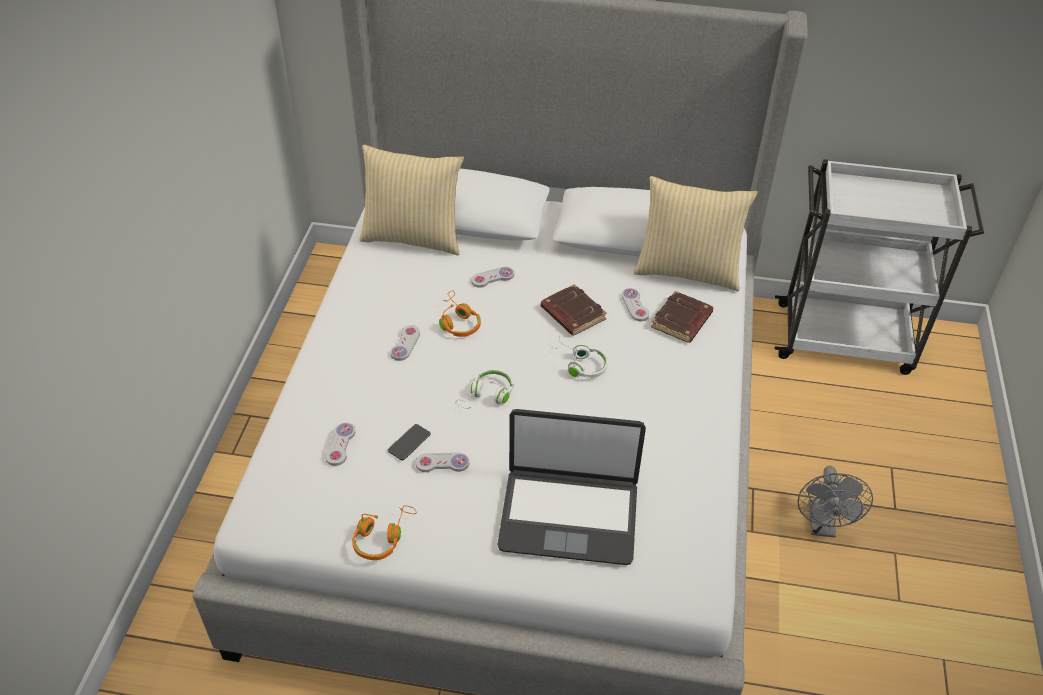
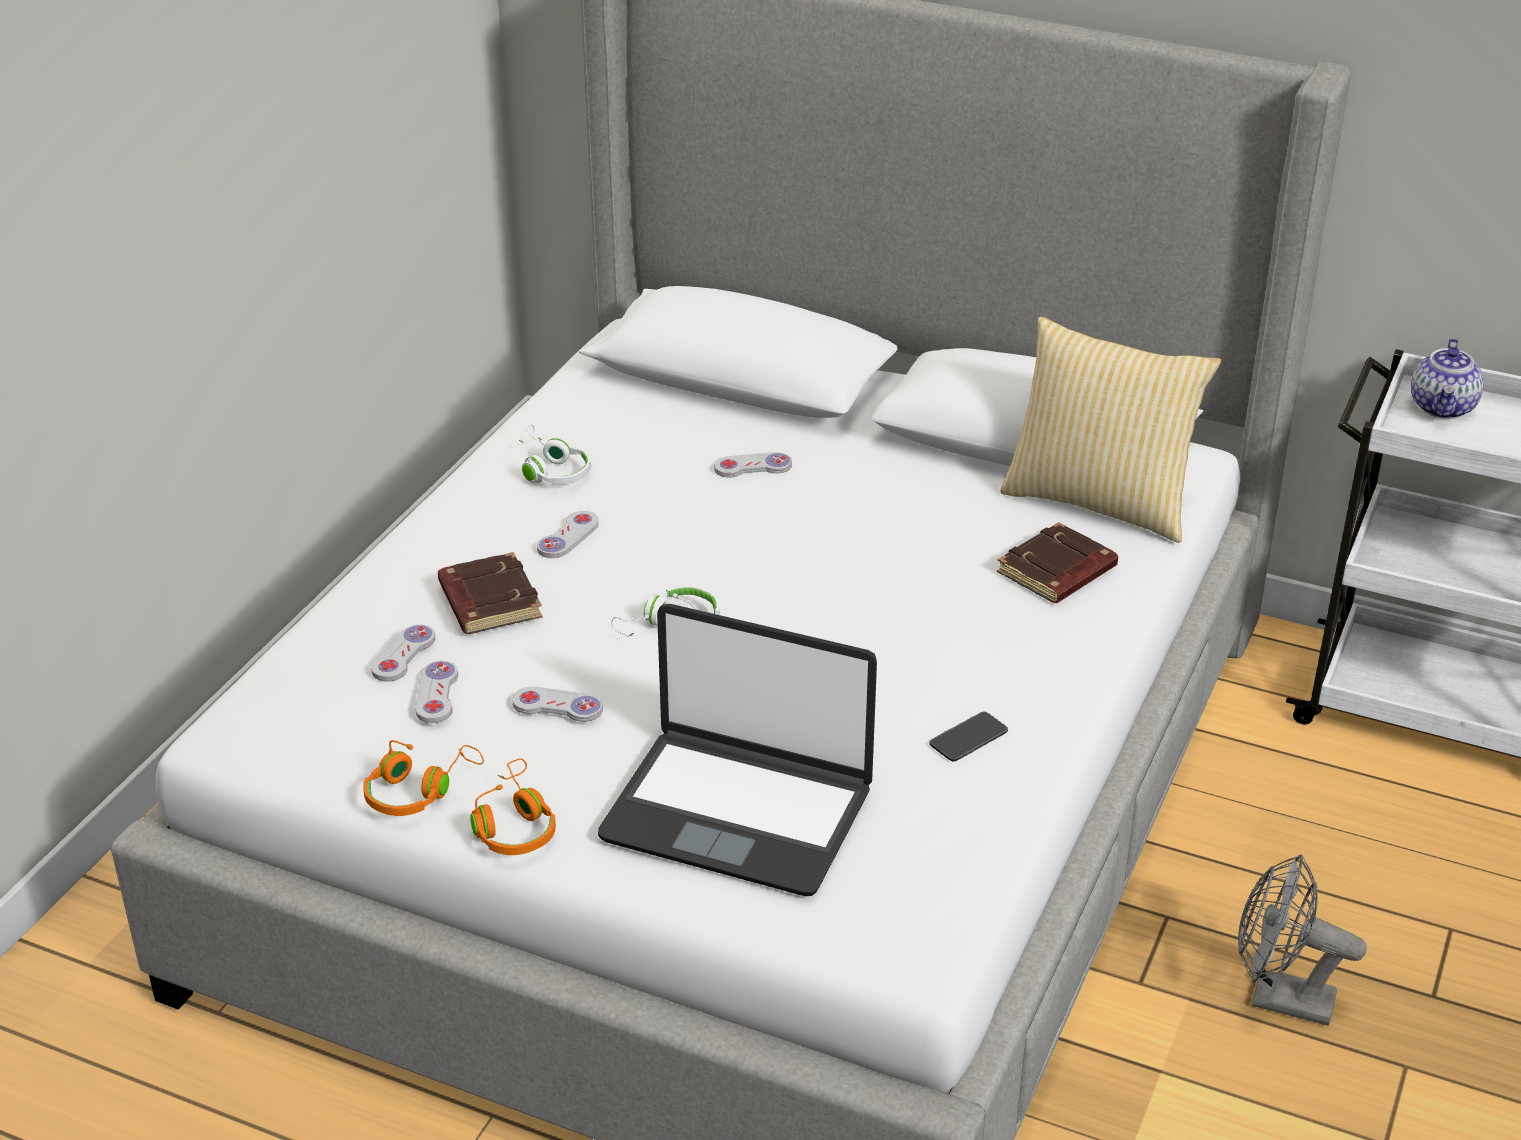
camera: 15 degrees right, 10 degrees down
pillow [359,144,464,255] -> none
phone [388,424,431,460] -> phone moved to [929,712,1008,761]
orange headphones [439,290,481,337] -> orange headphones moved to [470,758,556,855]
brown book [541,284,607,336] -> brown book moved to [438,552,542,634]
white headphones [556,335,608,378] -> white headphones moved to [519,424,591,485]
white game controller [622,288,649,321] -> white game controller moved to [415,661,458,723]
grey fan [798,466,873,537] -> grey fan turned 90 degrees clockwise [1238,855,1367,1026]
none -> teapot [1411,338,1484,419]

